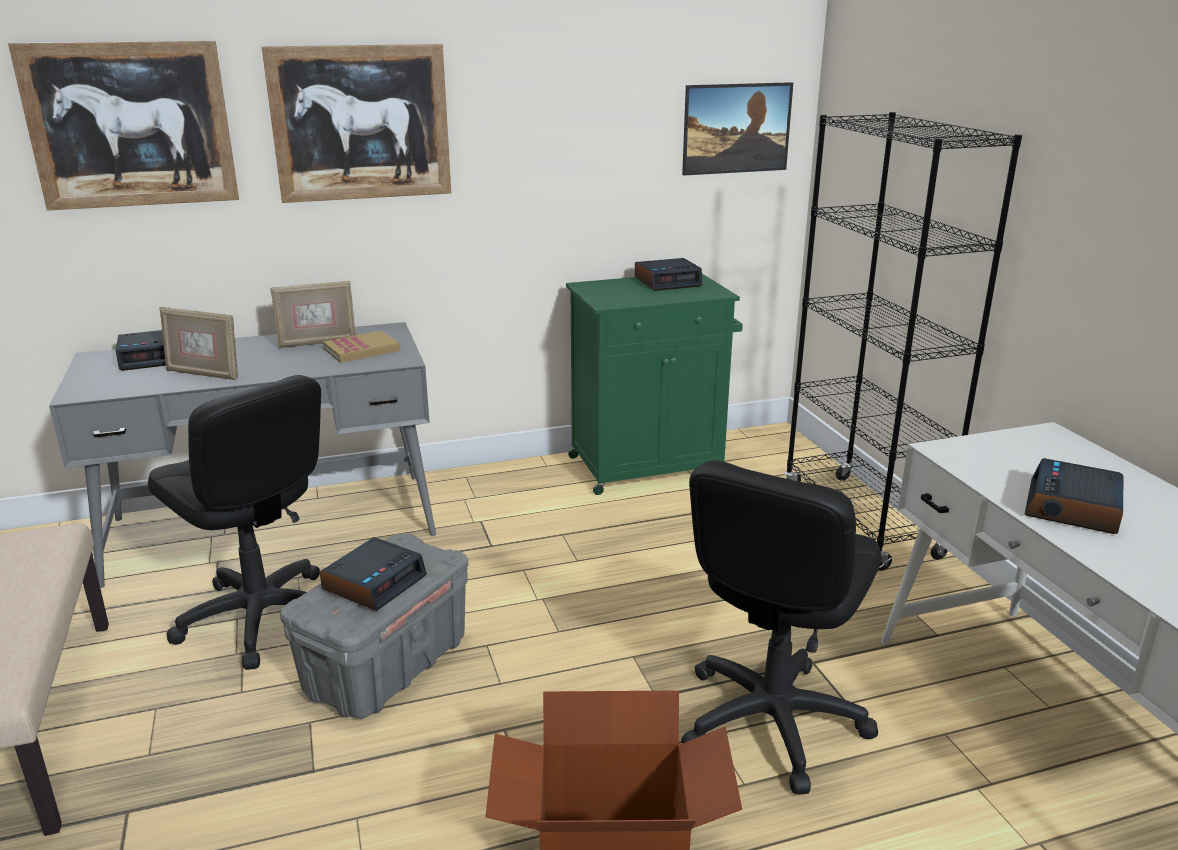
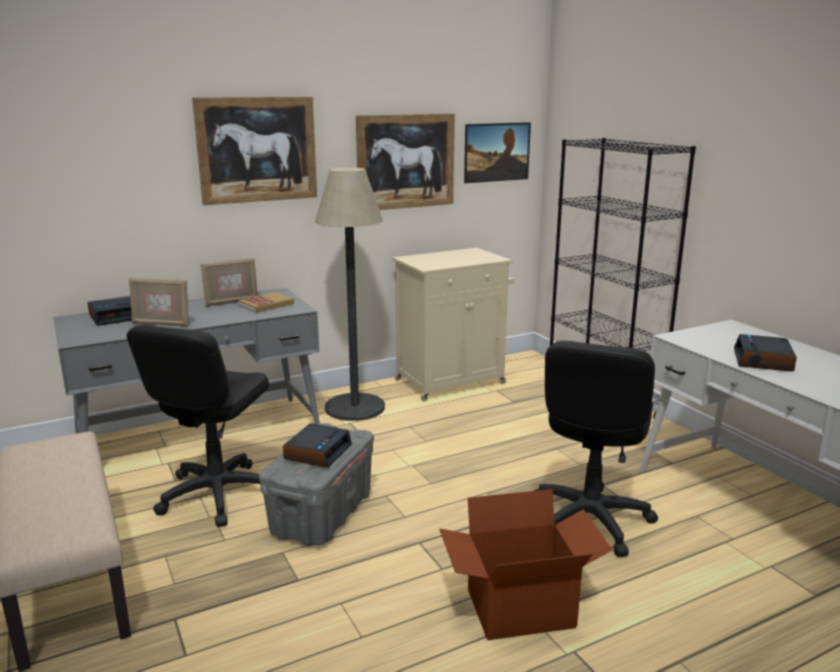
camera: 10 degrees left, 5 degrees down
picture [8,41,239,211] -> picture moved to [356,113,455,210]
black office chair [148,375,321,670] -> black office chair turned 75 degrees clockwise [127,324,269,527]
green cabinet [566,274,743,495] -> beige cabinet [392,248,514,401]
alarm clock [635,258,702,291] -> none
none -> floor lamp [315,167,385,421]

